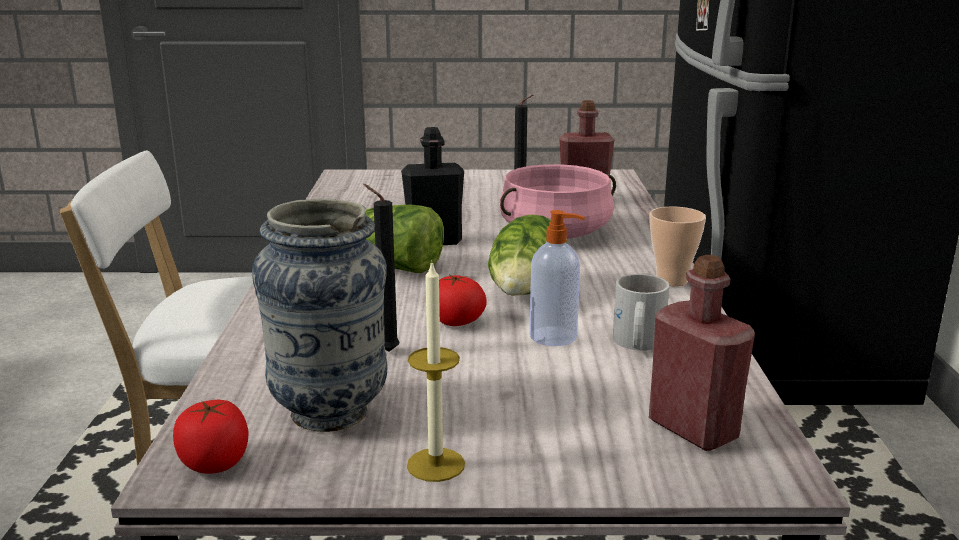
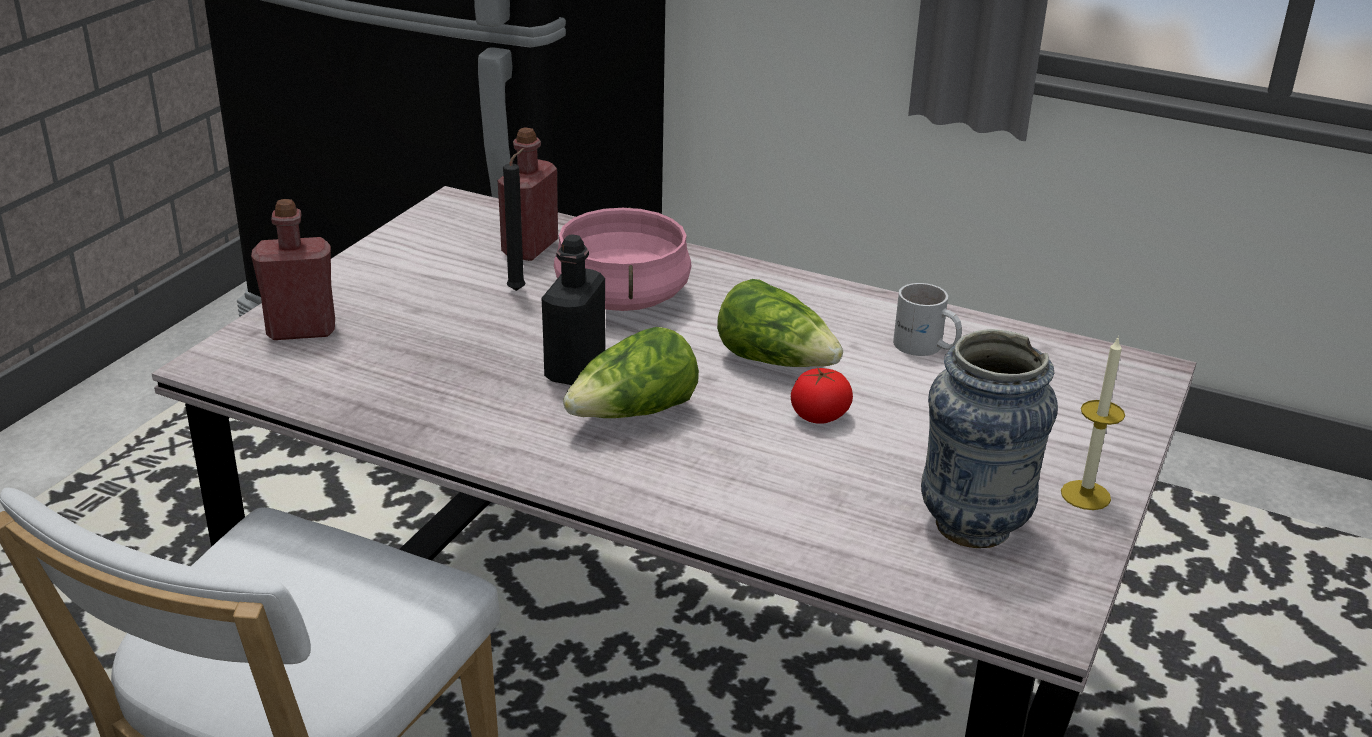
camera: 65 degrees left, 10 degrees up
tomato [173,400,248,474] -> none
black candle [363,184,399,352] -> none
soap dispenser [530,210,585,346] -> none
red bottle [649,255,755,451] -> red bottle moved to [251,199,335,340]
cup [650,206,706,286] -> none

